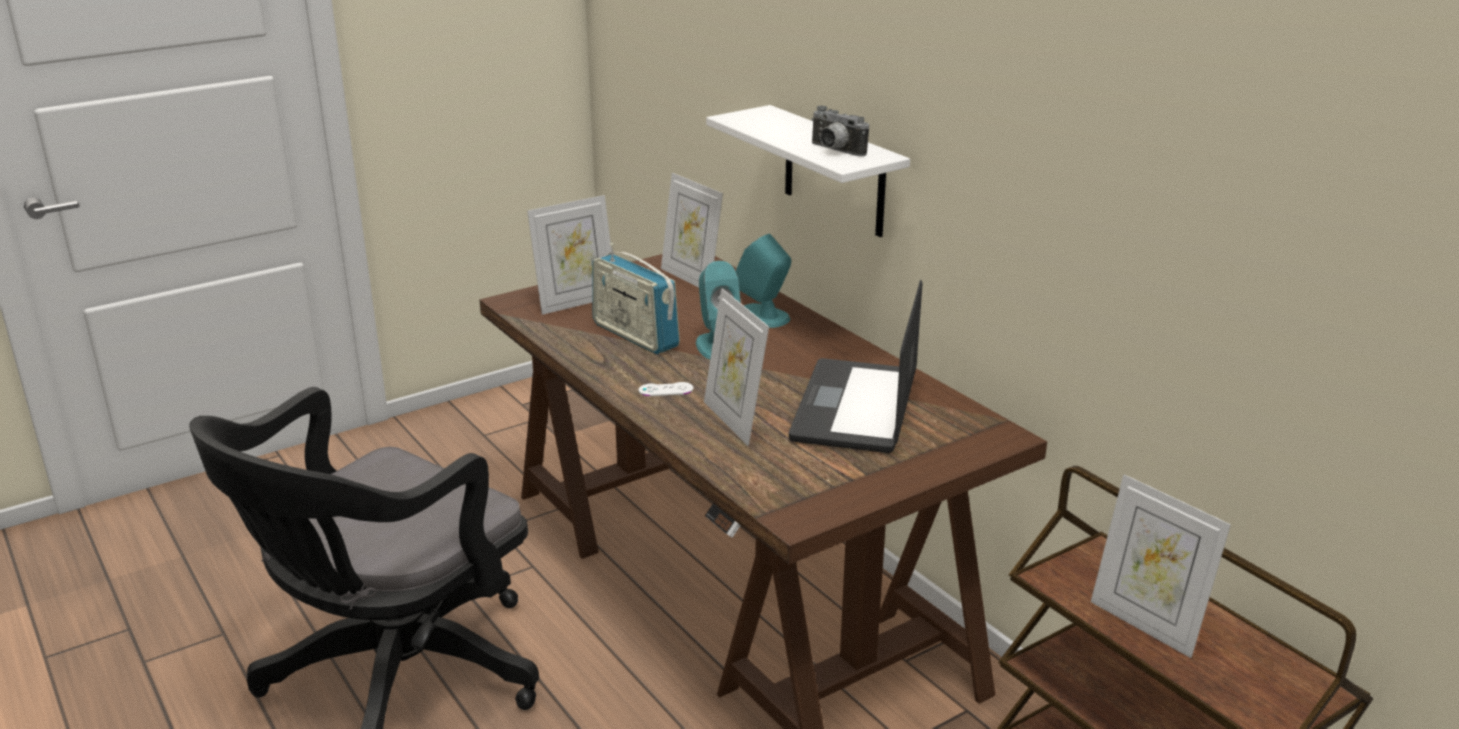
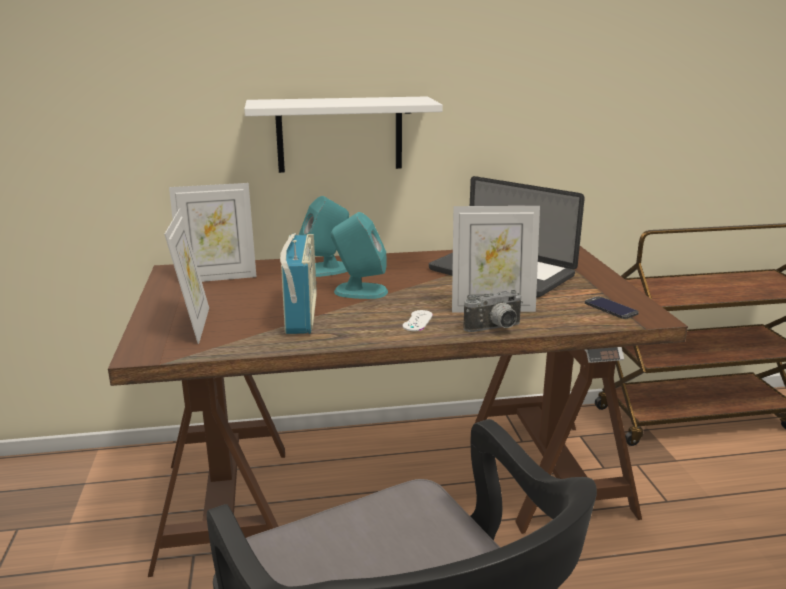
camera: 65 degrees left, 5 degrees down
radio [593,243,680,354] -> radio turned 75 degrees counterclockwise [280,233,317,334]
camera [811,106,869,156] -> camera moved to [464,290,523,332]
picture frame [1091,474,1231,658] -> none
none -> phone [585,296,639,319]

